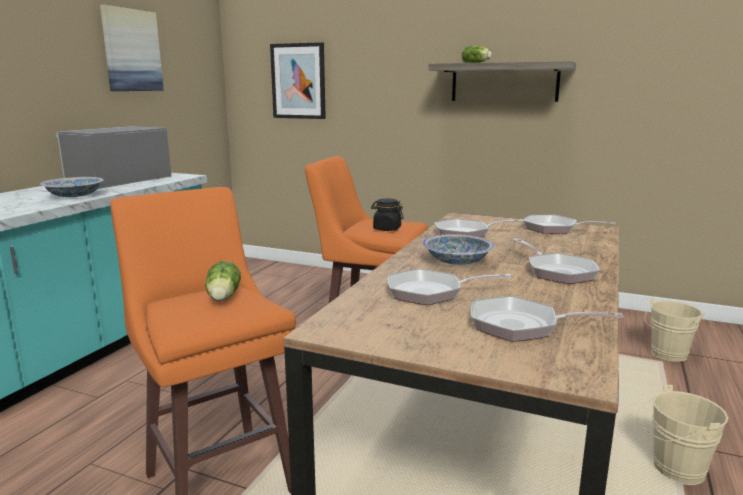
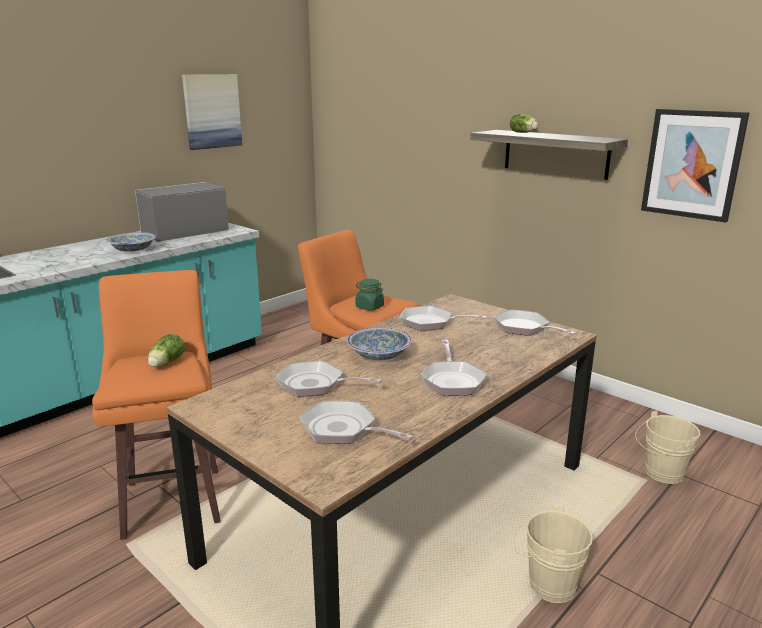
camera: 20 degrees right, 5 degrees up
picture [270,42,326,119] -> picture moved to [641,109,750,222]
black jar [371,198,404,231] -> green jar [356,279,384,311]

